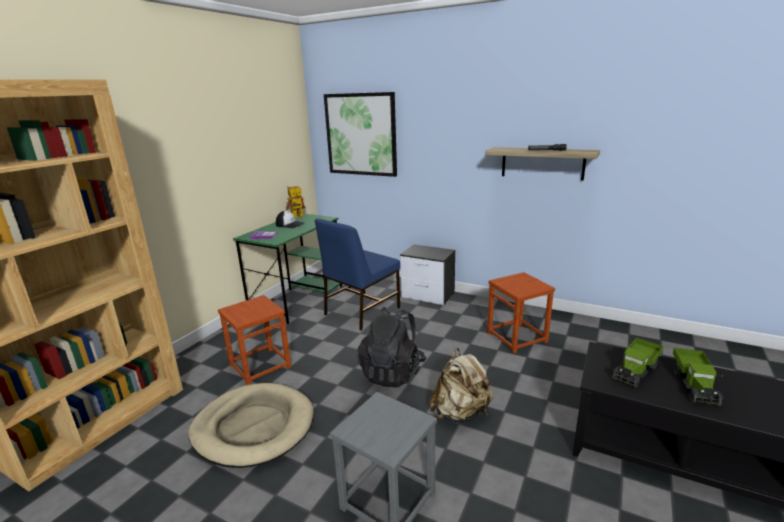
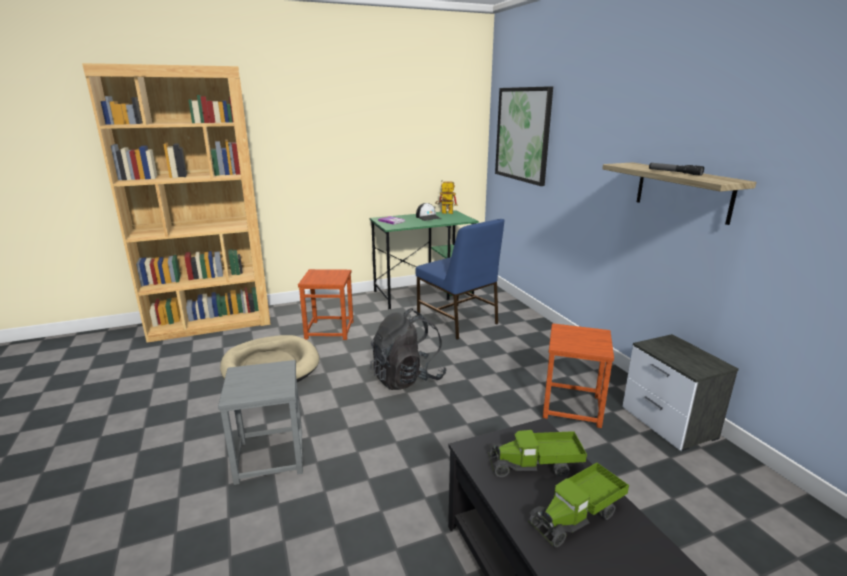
camera: 40 degrees right, 0 degrees up
blue chair [315,219,400,330] -> blue chair turned 120 degrees counterclockwise [415,219,504,340]
nightstand [400,244,456,305] -> nightstand moved to [622,334,739,451]
beige backpack [429,348,493,423] -> none

